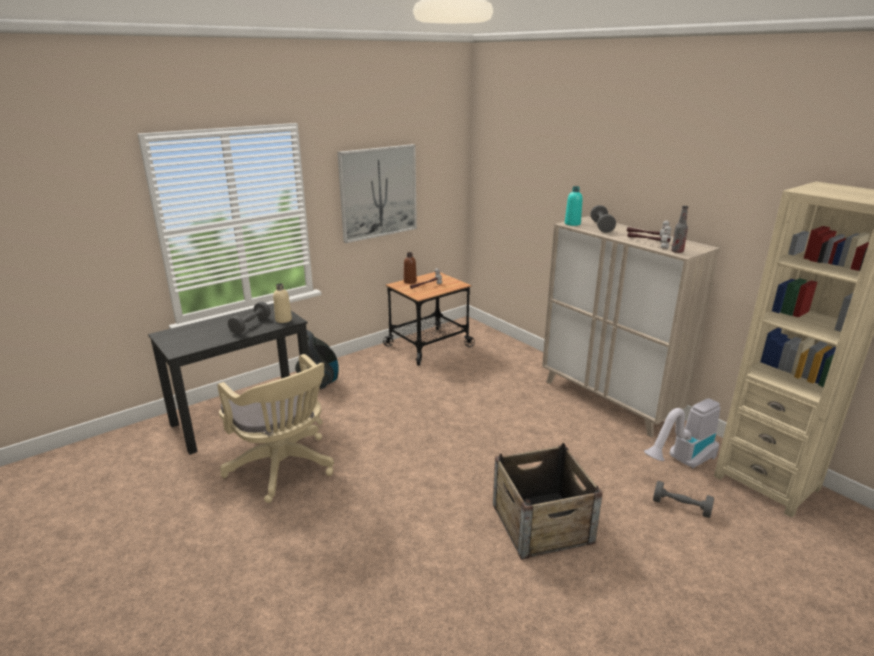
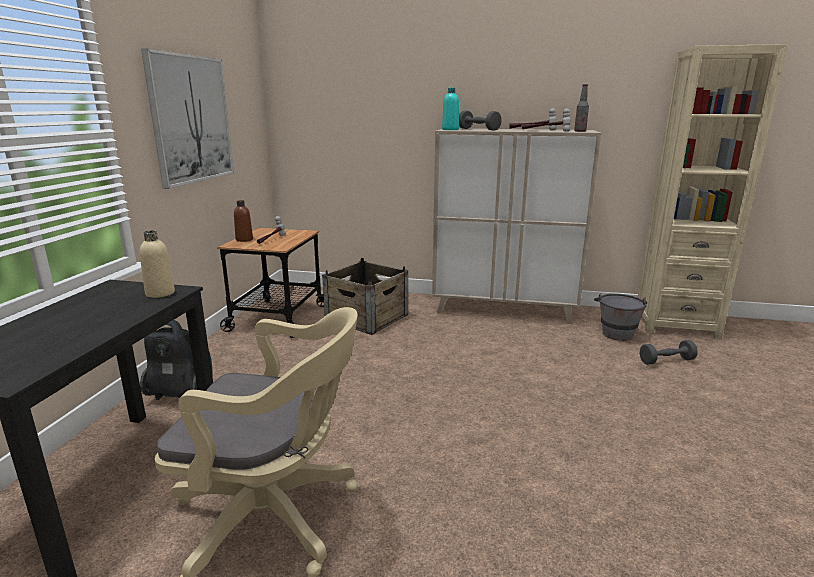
camera: 40 degrees left, 5 degrees down
grey dumbbell [228,302,271,334] -> none
crate [493,443,603,560] -> crate moved to [322,258,408,335]
vacuum cleaner [644,398,720,468] -> grey bucket [594,294,647,341]

